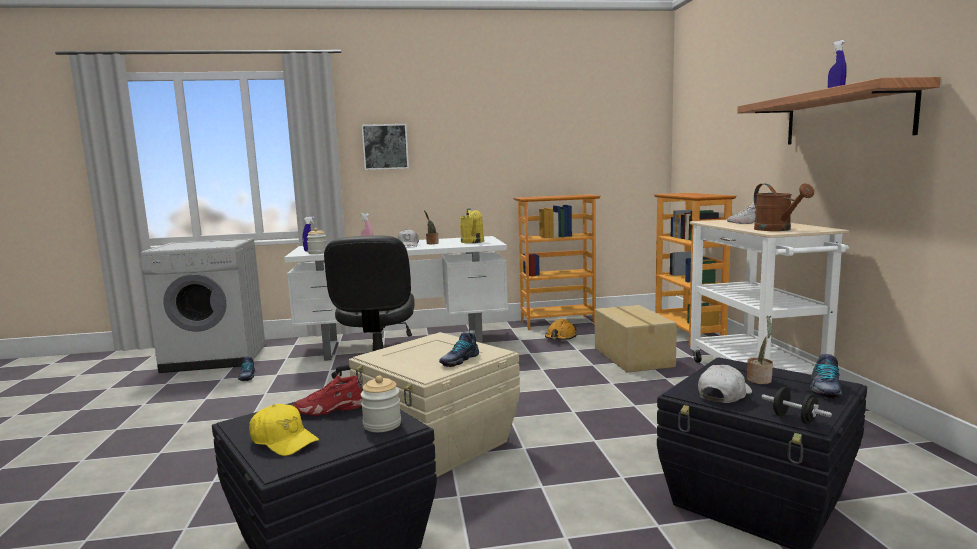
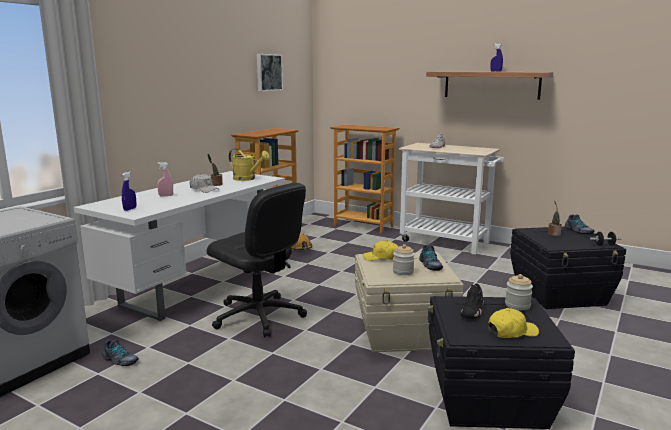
camera: 50 degrees left, 5 degrees up
red shoe [294,373,363,416] -> black shoe [461,284,484,319]
jar [307,228,327,254] -> jar moved to [393,244,415,275]
picture [361,124,409,170] -> picture moved to [257,54,283,91]
cardboard box [595,305,677,373] -> none
white cap [698,365,752,403] -> none
brown watering can [754,183,814,231] -> none
none -> yellow cap [363,240,398,261]

